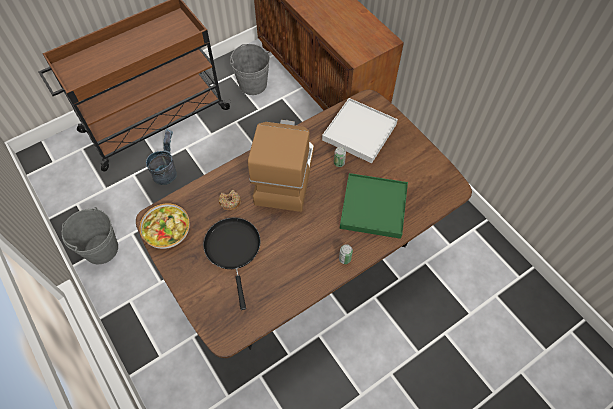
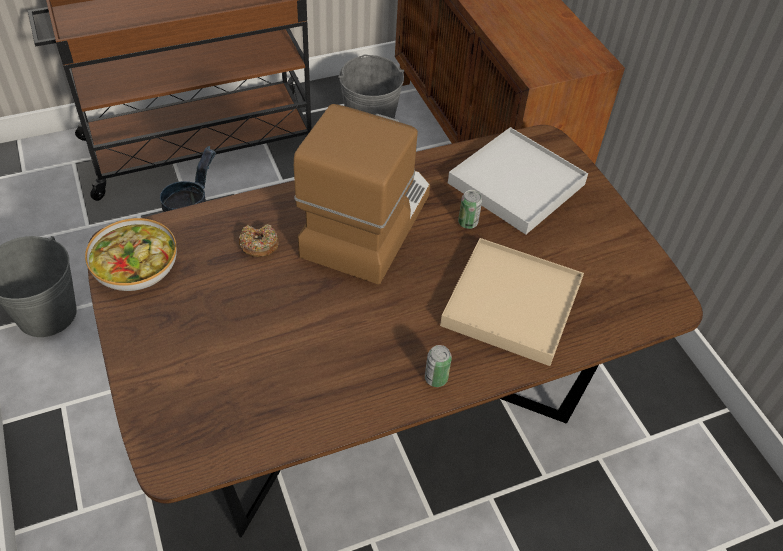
camera: 10 degrees right, 10 degrees down
black frying pan [203,218,261,310] -> none
green tray [340,173,408,239] -> beige tray [440,238,584,366]

